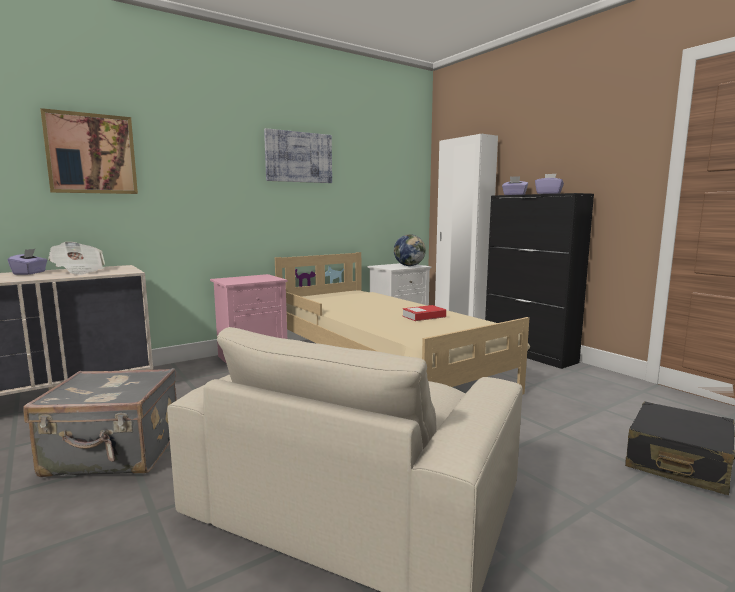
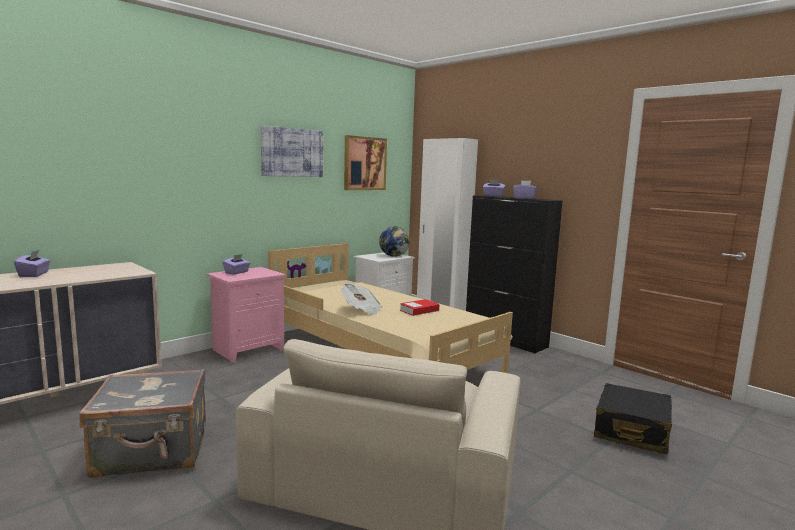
camera: 10 degrees left, 0 degrees up
picture [40,108,138,194] -> picture moved to [344,135,387,190]
newspaper [48,242,105,275] -> newspaper moved to [341,283,382,315]
none -> purple tissue box [223,254,250,275]

